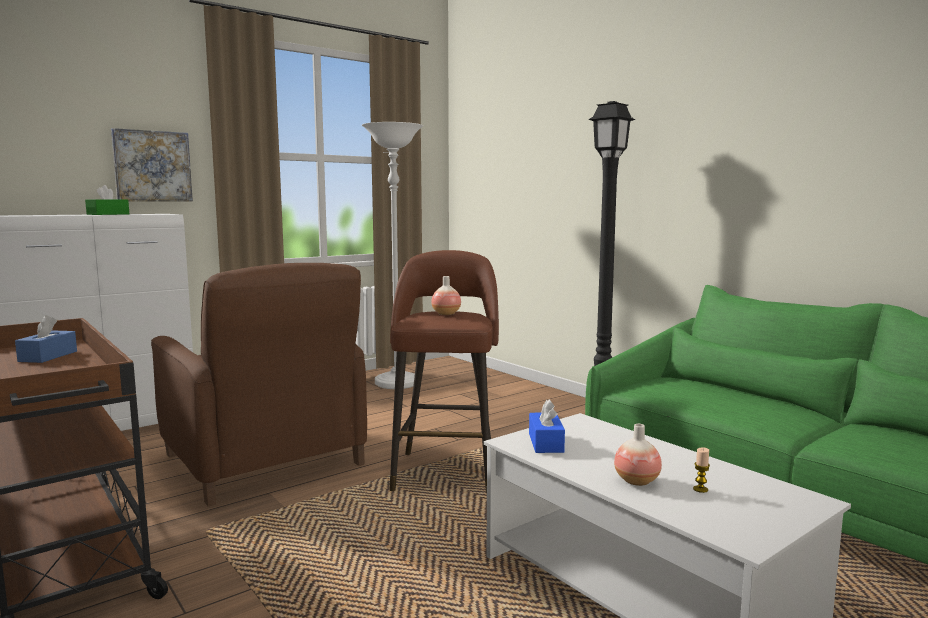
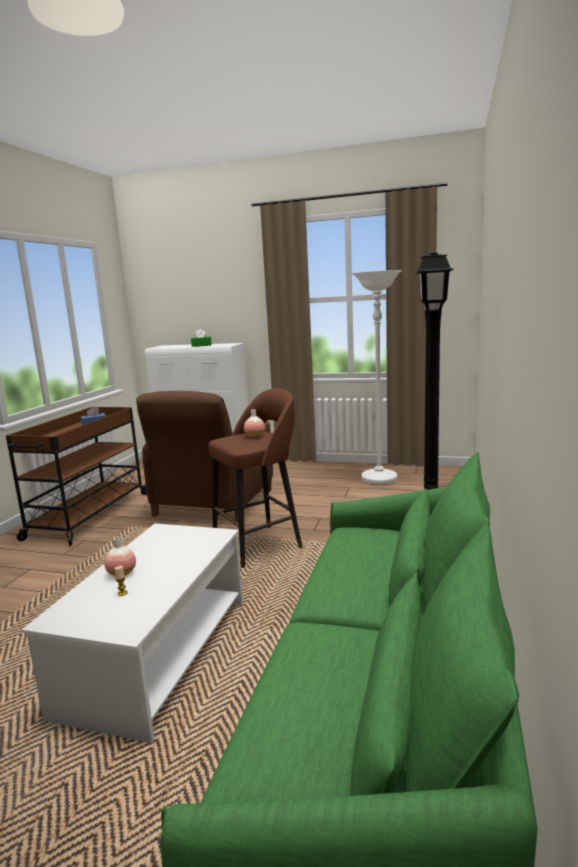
camera: 55 degrees right, 5 degrees up
picture [111,128,193,202] -> none
blue tissue box [529,400,565,453] -> none

